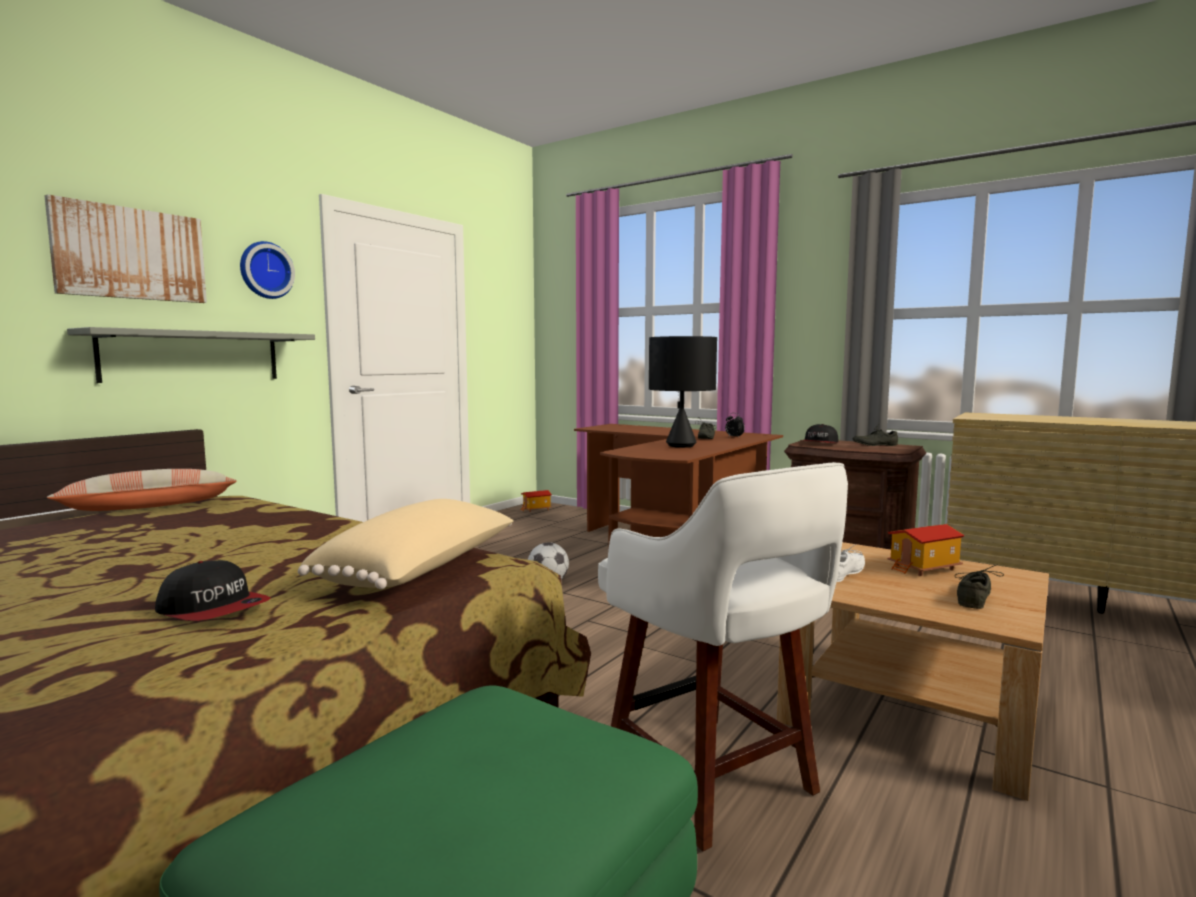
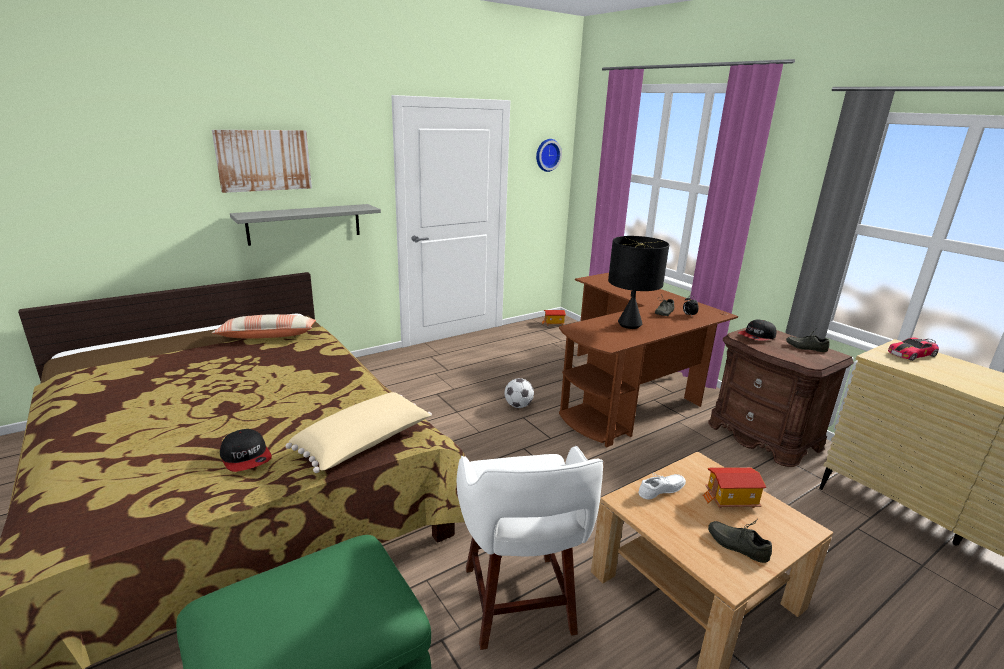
camera: 20 degrees right, 15 degrees up
wall clock [240,241,295,299] -> wall clock moved to [536,139,562,172]
grey shoe [955,564,1004,609] -> grey shoe turned 105 degrees counterclockwise [708,519,772,563]
none -> toy car [888,338,939,361]

